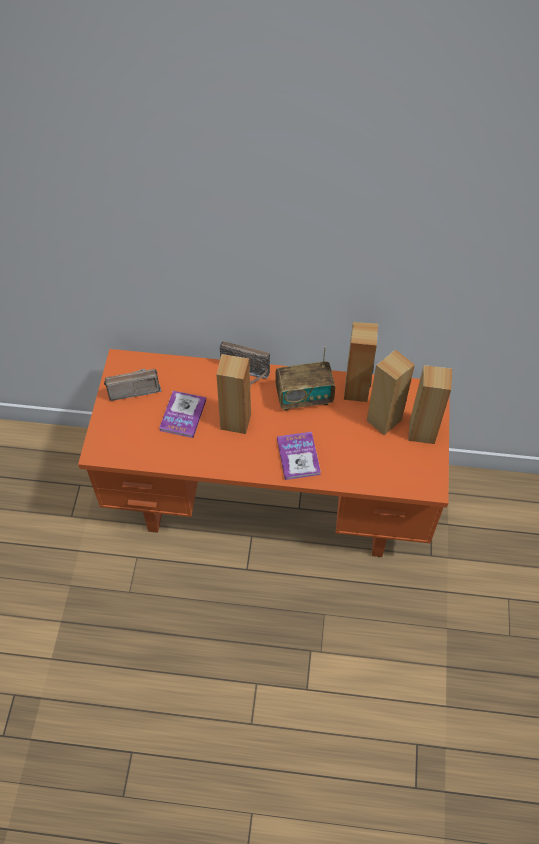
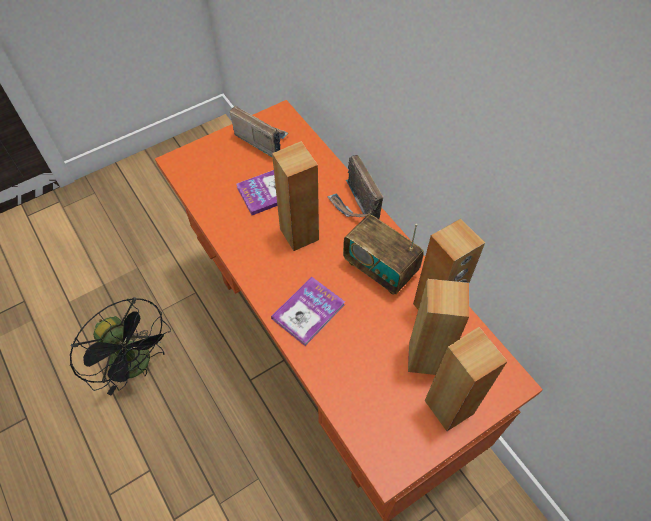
camera: 50 degrees right, 0 degrees up
none -> black fan [70,297,171,396]

